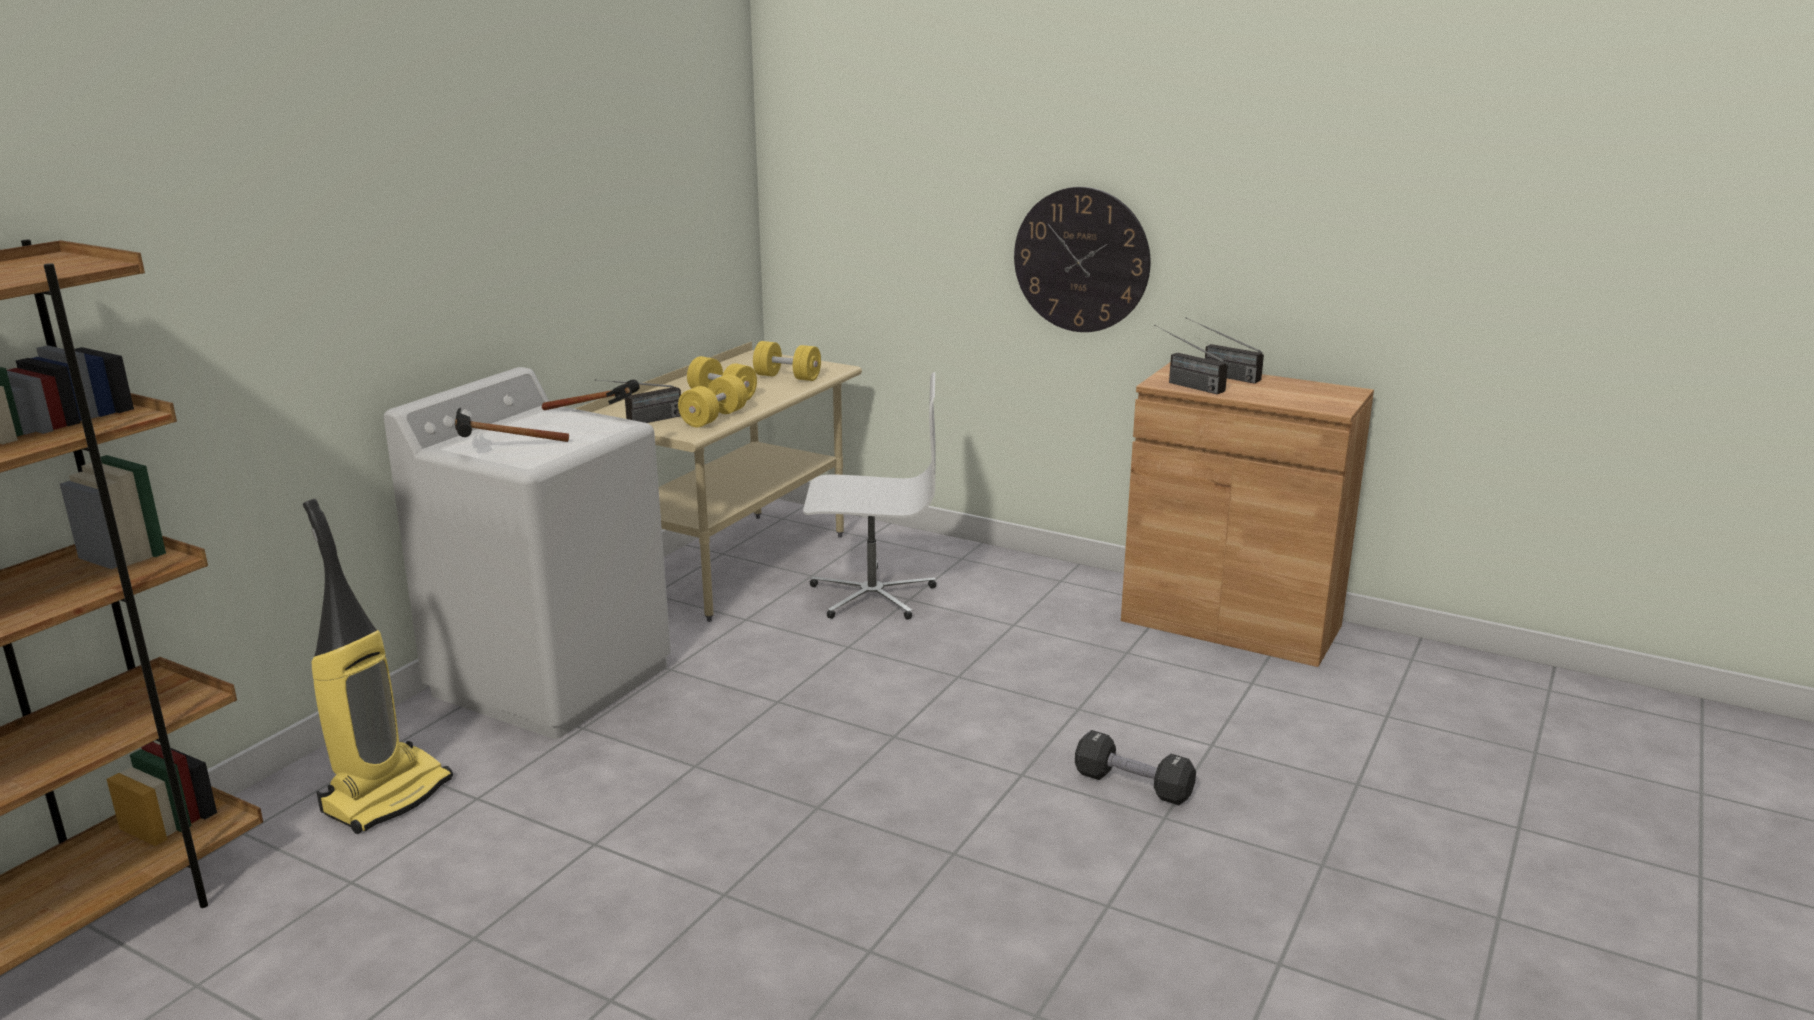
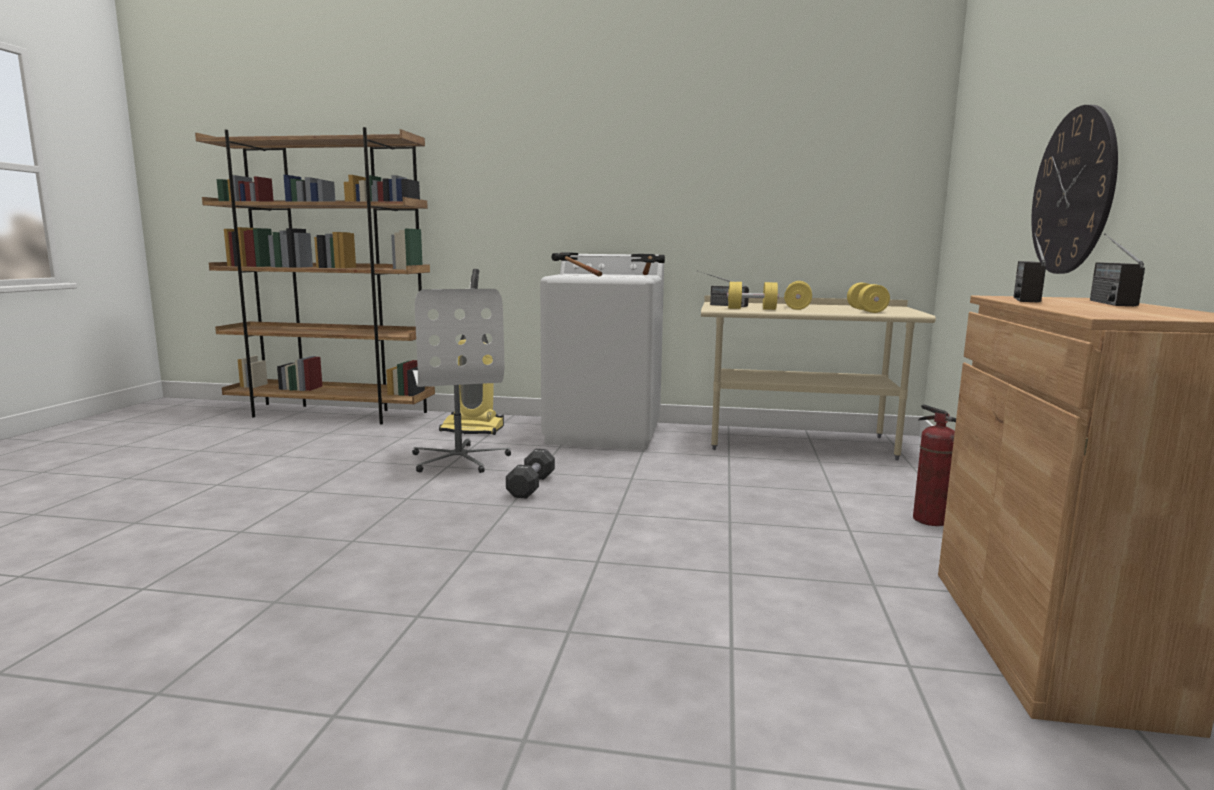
camera: 70 degrees right, 10 degrees down
white office chair [803,372,936,620] -> white office chair moved to [413,289,511,473]
black dumbbell [1075,730,1196,805] -> black dumbbell moved to [506,449,555,499]
none -> fire extinguisher [913,404,956,526]

